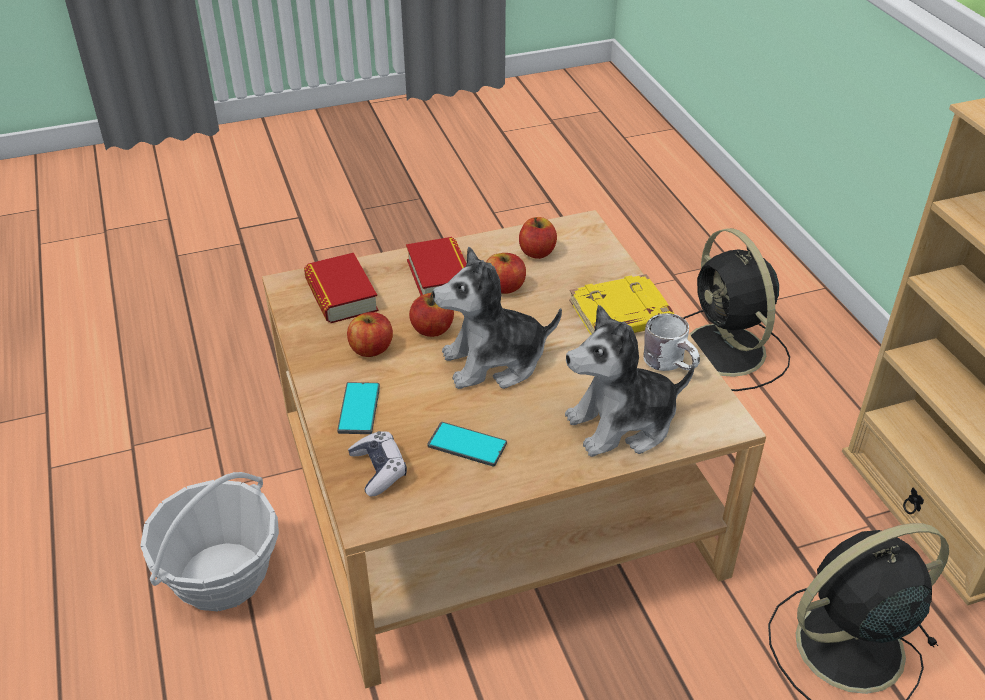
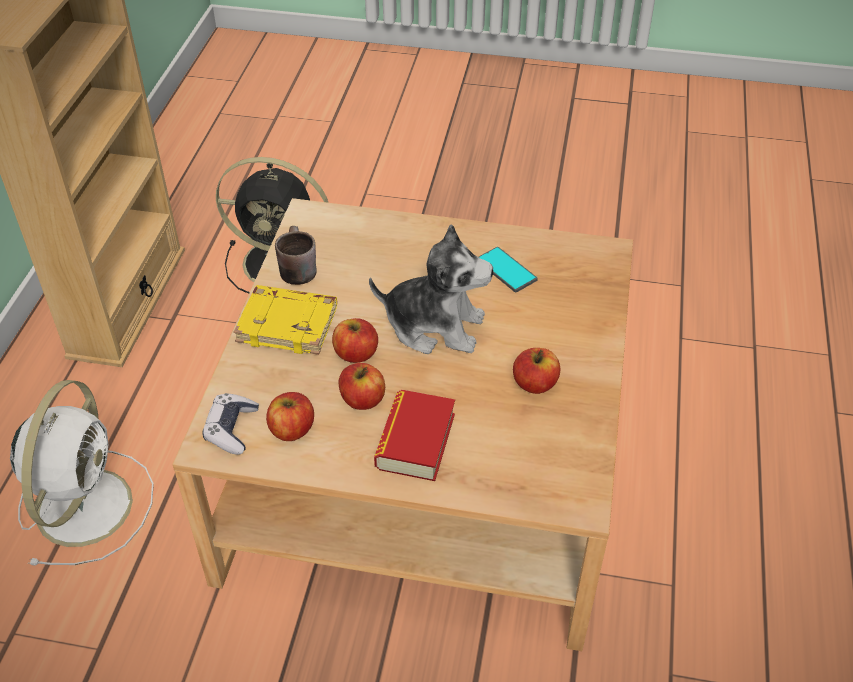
camera: 150 degrees left, 5 degrees up
basket [140,472,279,611] -> none
book [304,253,379,323] -> none
phone [337,382,380,434] -> none
game controller [348,431,407,497] -> game controller moved to [202,393,259,455]
apple [409,292,454,337] -> apple moved to [332,318,378,363]
plush toy [565,305,695,457] -> none
white mug [643,313,700,371] -> brown mug [275,226,317,285]
black fan [684,228,790,391] -> white fan [10,380,154,566]

